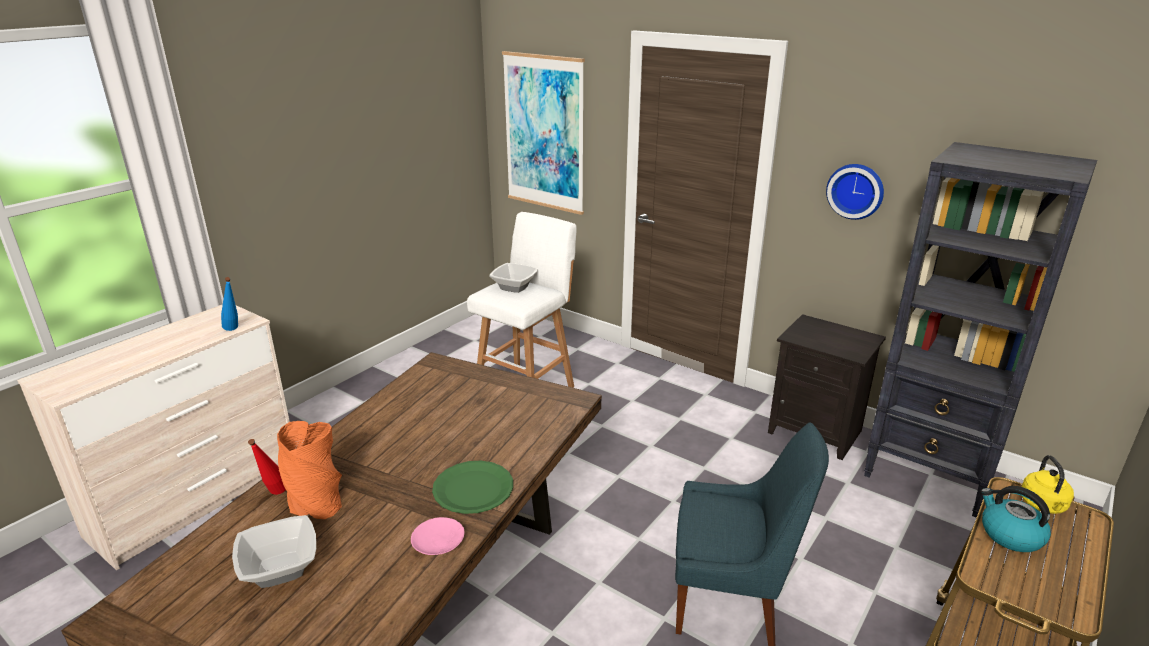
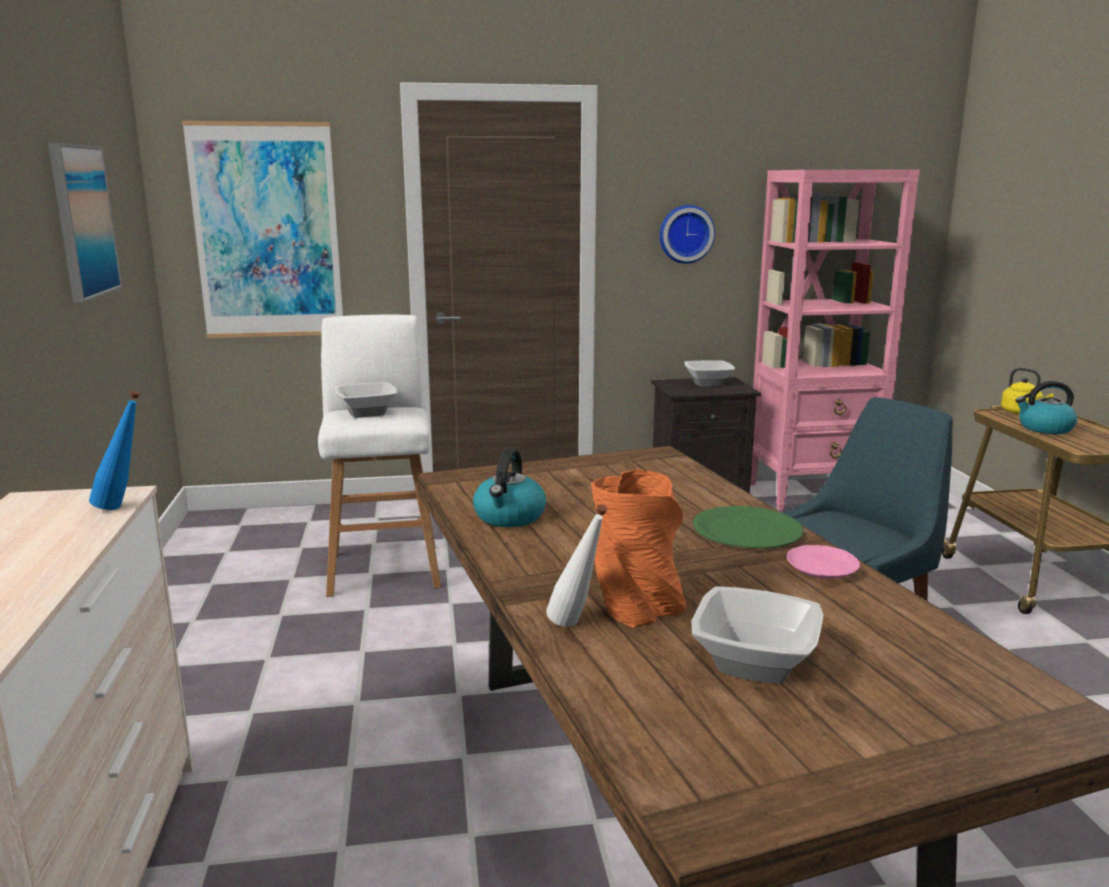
camera: 45 degrees left, 10 degrees down
red bottle [248,439,286,495] -> white bottle [546,504,607,627]
black bookcase [864,142,1097,518] -> pink bookcase [750,170,920,511]
none -> picture [48,143,122,303]
none -> kettle [473,449,546,527]
none -> bowl [684,360,735,387]

